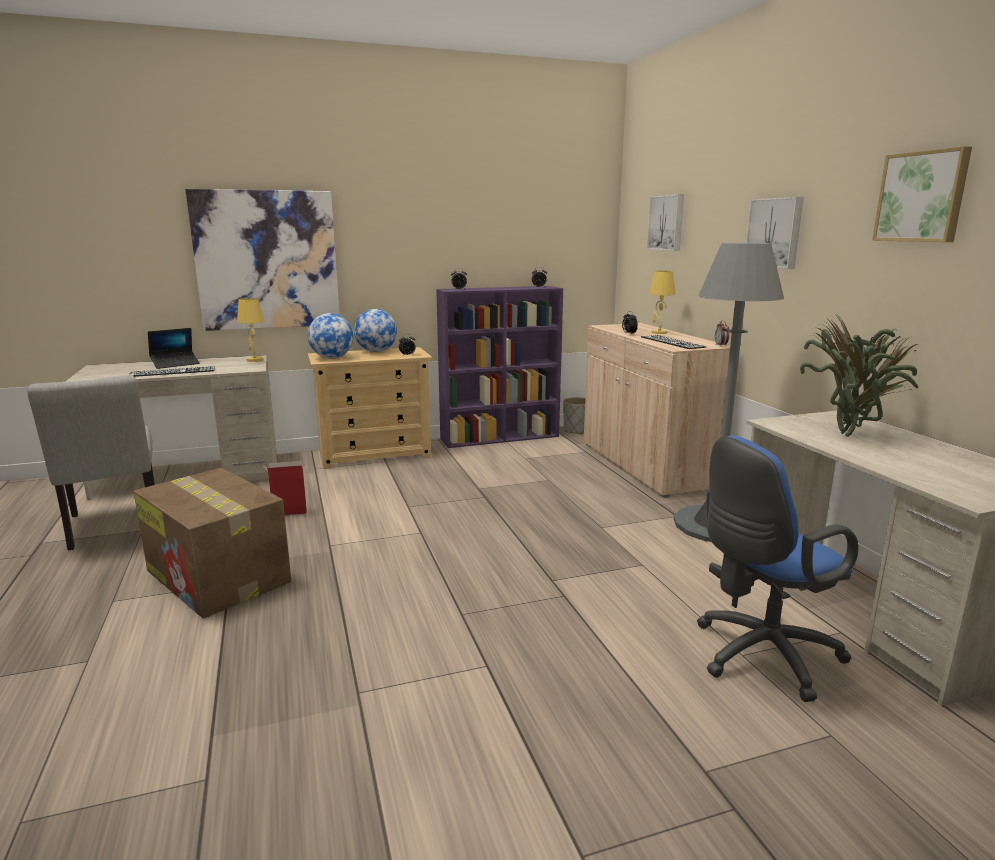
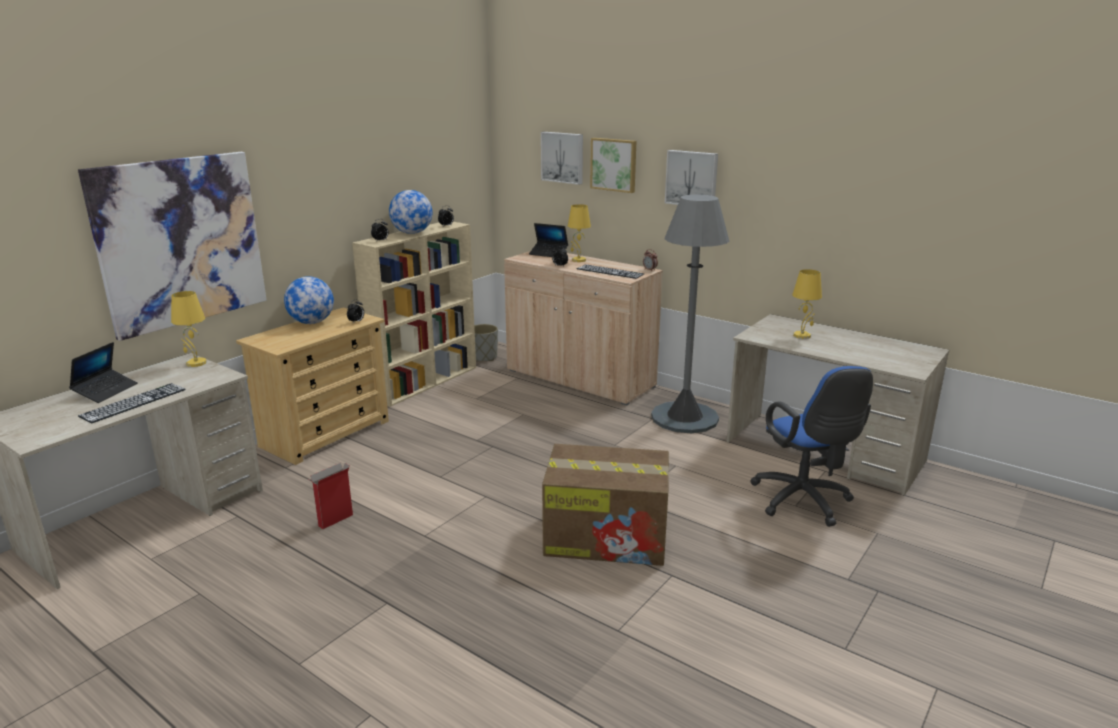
camera: 35 degrees left, 5 degrees up
grey chair [27,375,155,550] -> none
cardboard box [134,468,291,619] -> cardboard box moved to [542,444,669,566]
globe [307,313,353,359] -> globe moved to [389,190,432,234]
purple bookcase [436,286,563,448] -> beige bookcase [352,222,476,407]
blue office chair [697,436,859,702] -> blue office chair turned 45 degrees counterclockwise [750,366,873,527]
potted plant [800,314,918,437] -> yellow table lamp [792,269,822,339]
picture [872,146,972,242] -> picture moved to [590,138,636,193]
none -> laptop [529,223,568,257]

